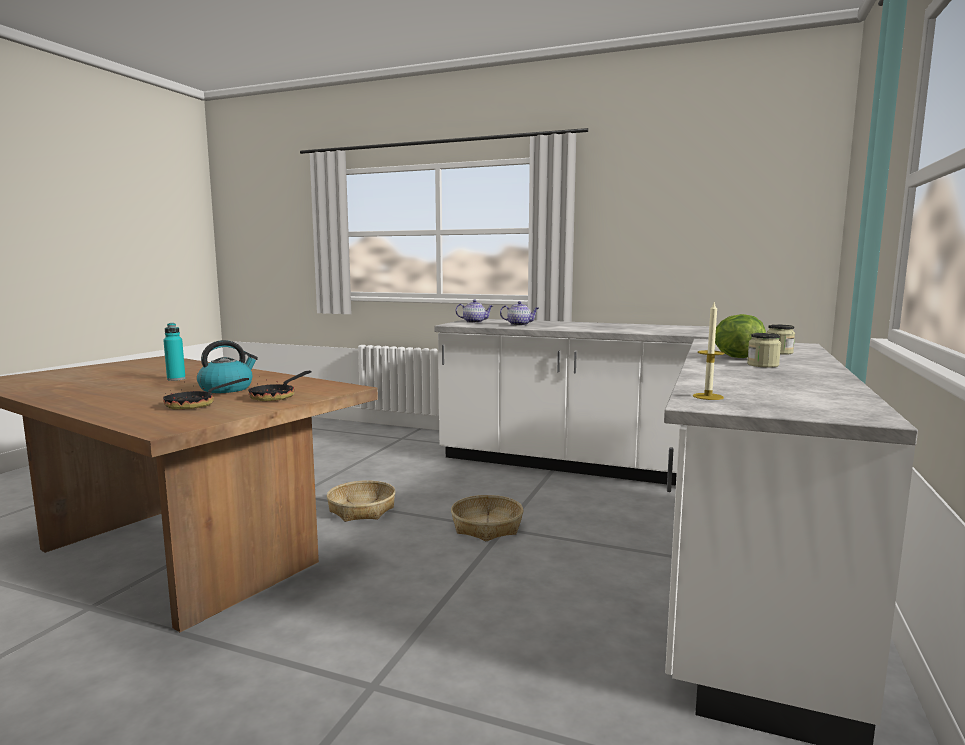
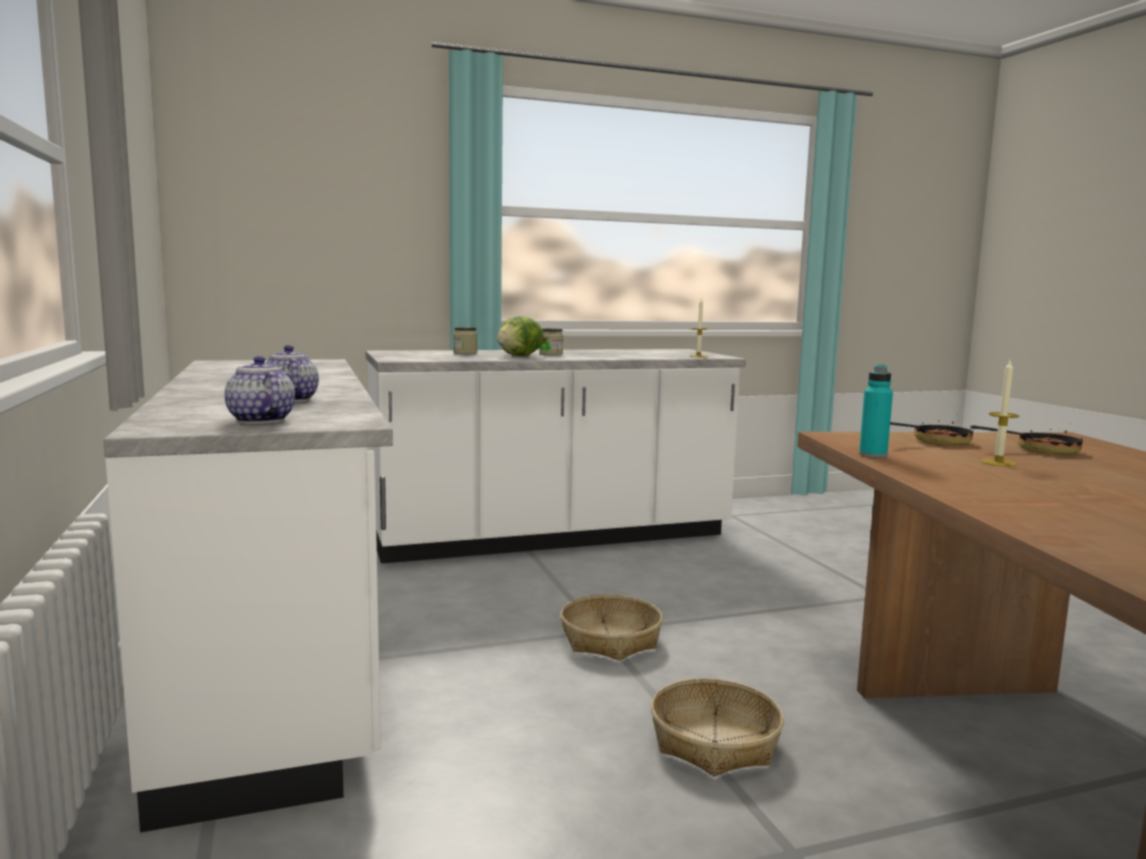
camera: 130 degrees left, 0 degrees up
turquoise bottle [163,323,185,381] -> turquoise bottle moved to [859,364,893,458]
kettle [197,340,258,393] -> candle [981,359,1019,467]

